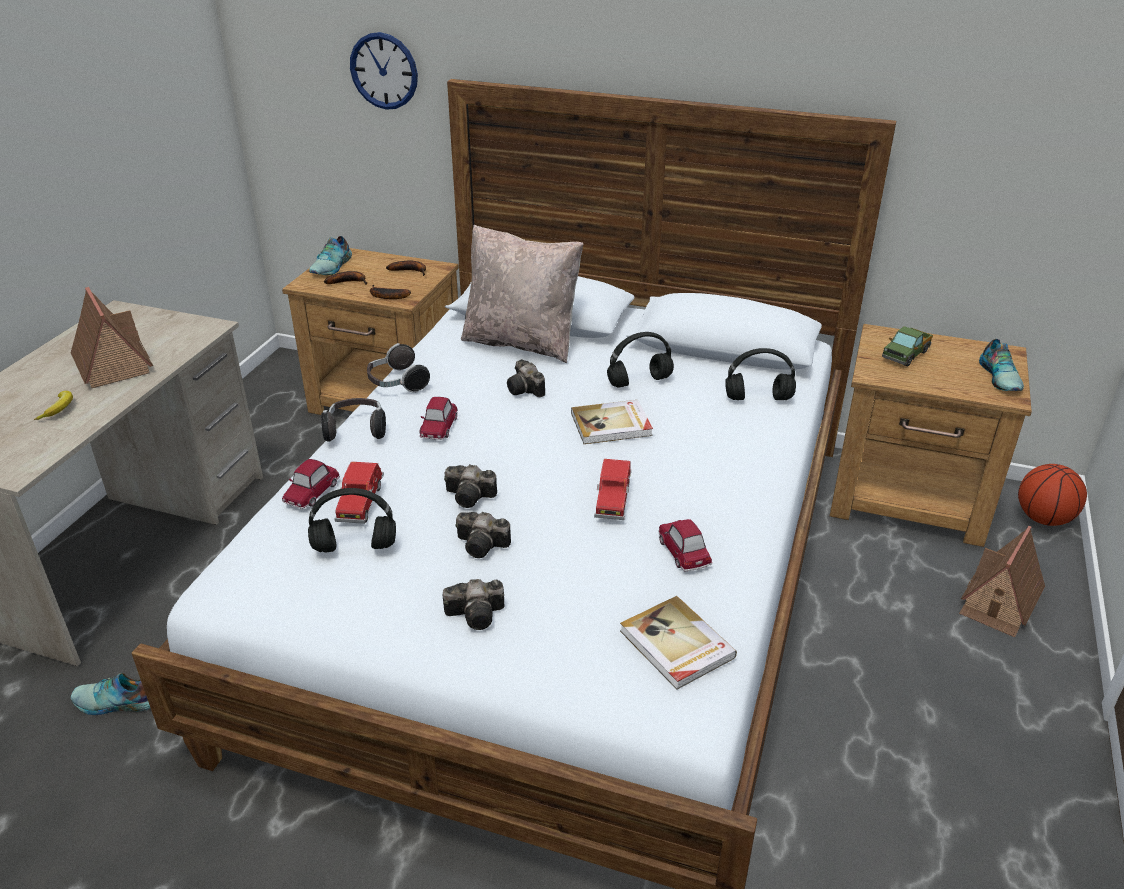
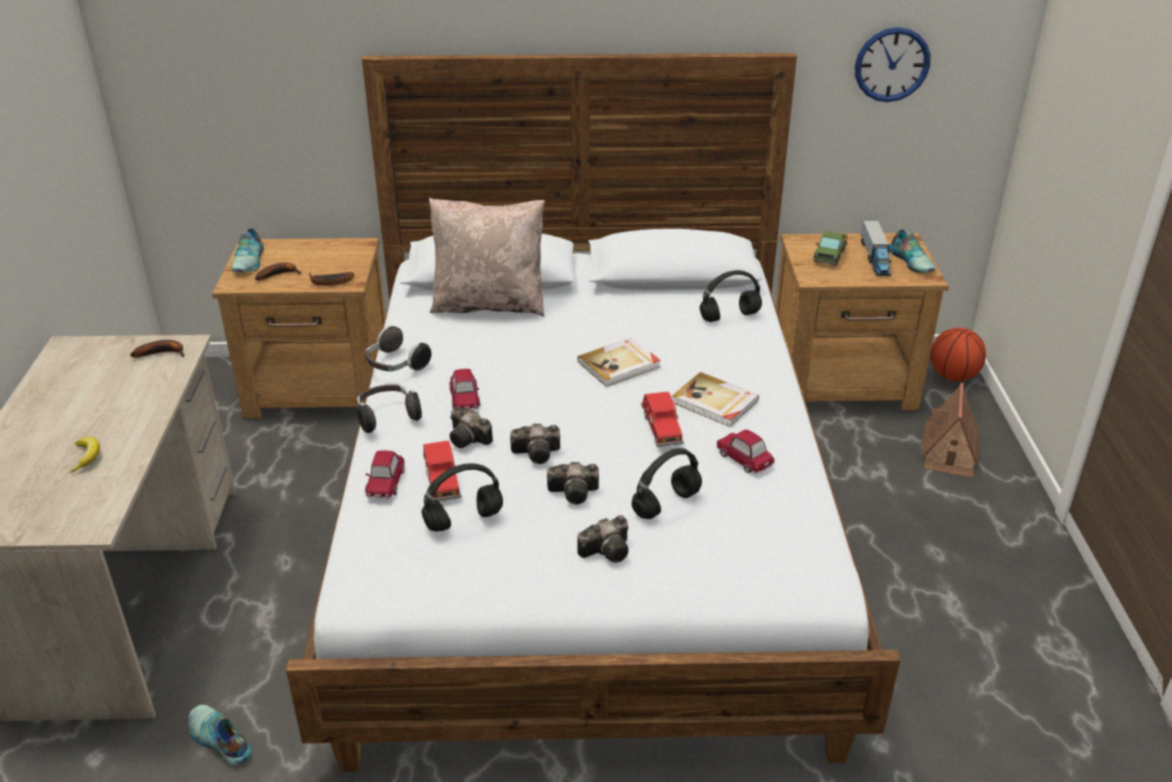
camera: 20 degrees left, 0 degrees up
toy house [71,287,153,388] -> none
shoe [71,673,150,715] -> shoe turned 60 degrees clockwise [189,705,251,766]
wall clock [350,32,418,110] -> wall clock moved to [855,27,930,102]
banana [386,261,426,276] -> banana moved to [130,340,185,358]
camera [507,359,545,397] -> camera moved to [450,407,493,448]
black headphones [607,332,674,388] -> black headphones moved to [632,448,702,519]
book [620,596,737,690] -> book moved to [672,372,759,427]
none -> toy truck [861,220,891,276]

